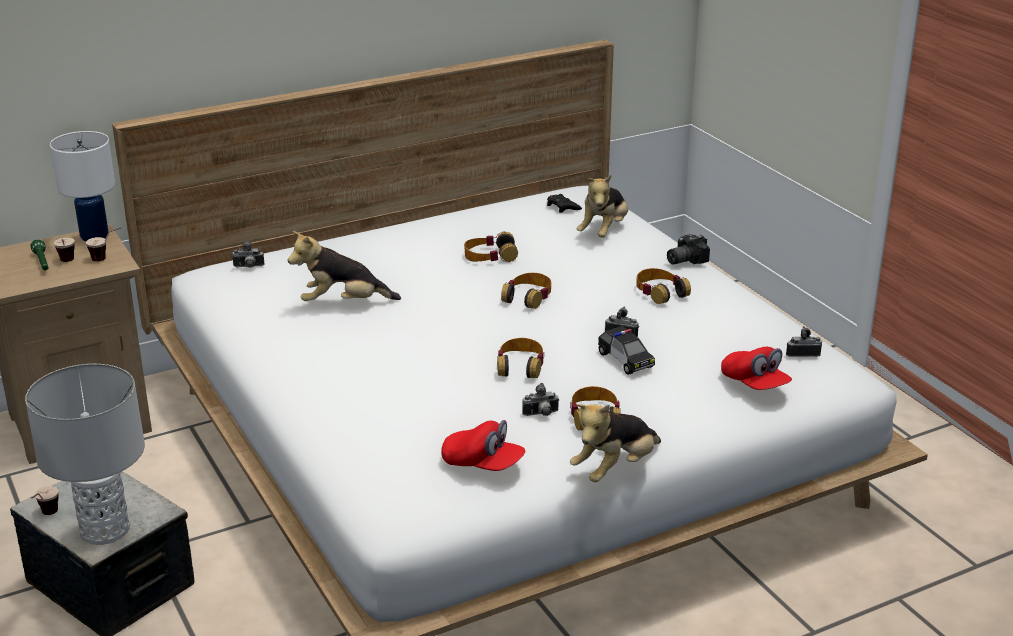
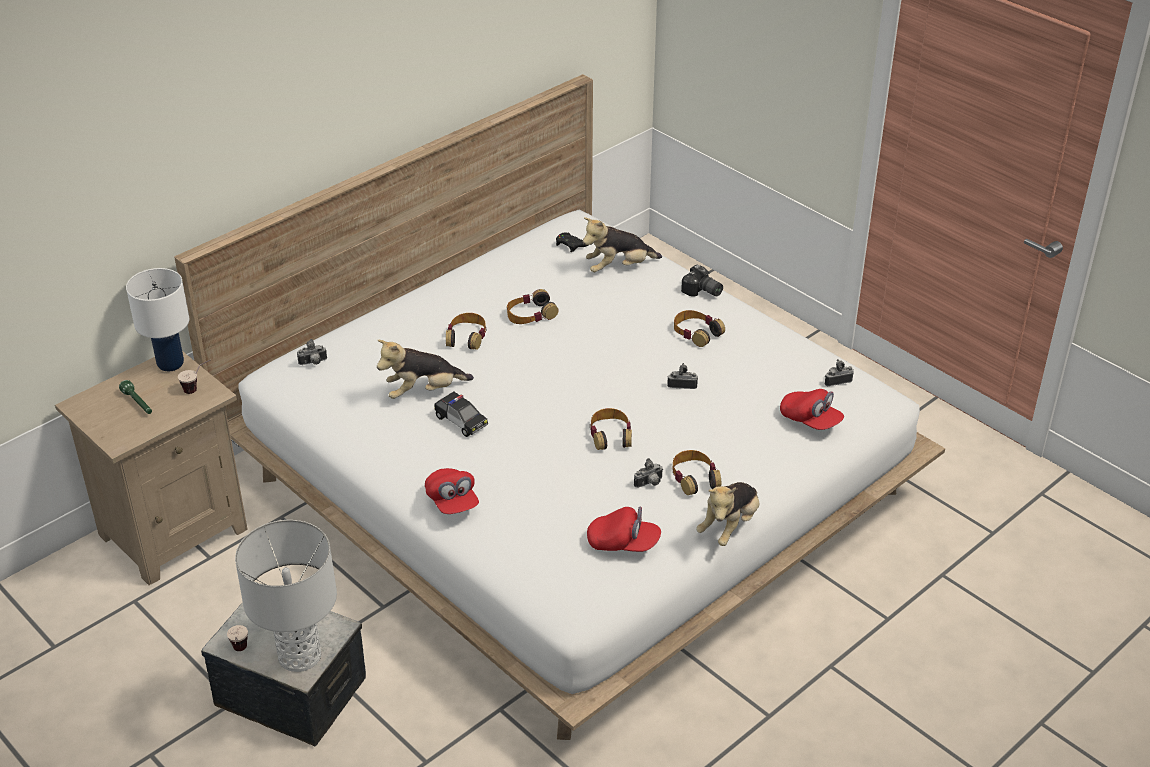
camera: 15 degrees left, 10 degrees up
cup [54,238,75,262] -> none
headphones [501,273,551,309] -> headphones moved to [446,313,486,350]
plush toy [577,175,628,238] -> plush toy turned 60 degrees clockwise [583,217,662,272]
toy car [598,326,655,375] -> toy car moved to [434,391,488,437]
camera [667,234,710,265] -> camera turned 90 degrees counterclockwise [681,264,723,296]
none -> red cap [425,468,479,514]

